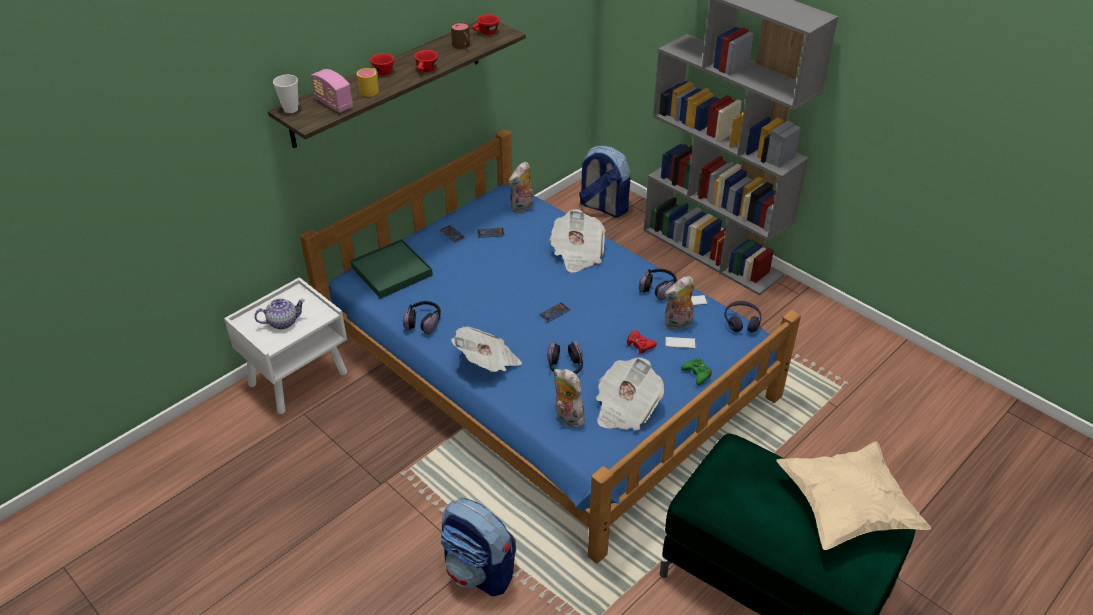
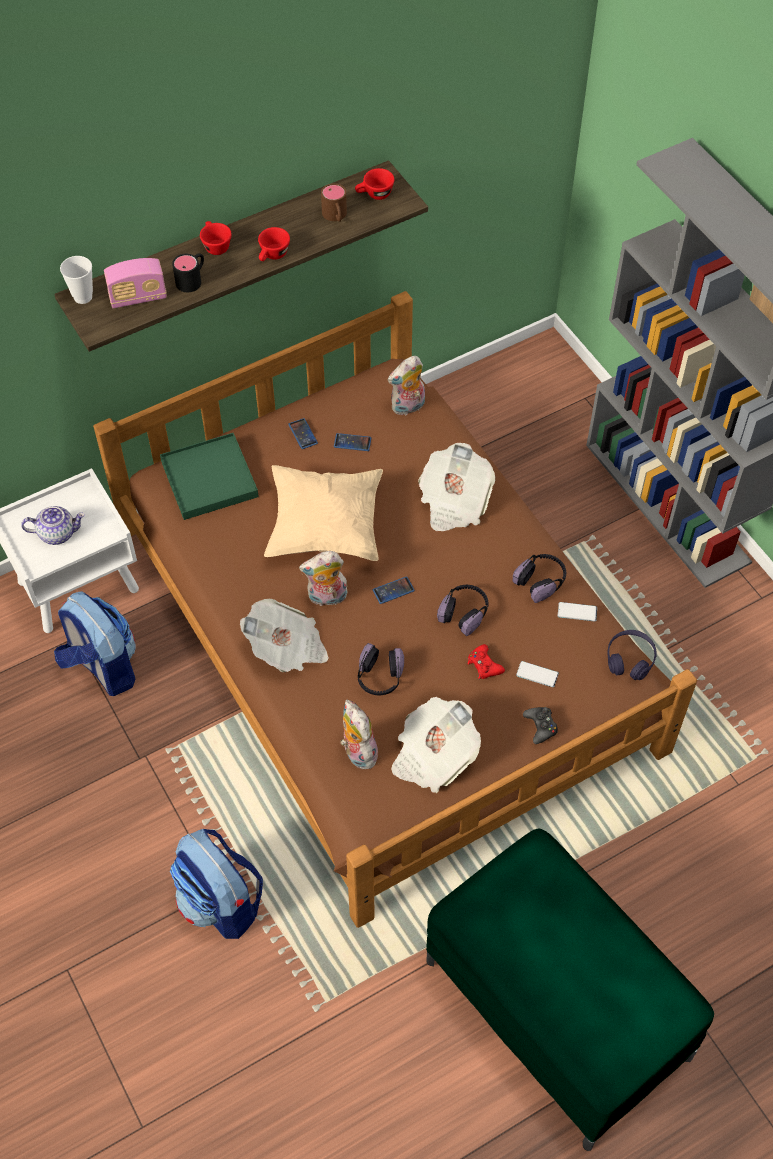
camera: 15 degrees right, 15 degrees up
blue bed [300,129,801,564] -> brown bed [93,291,697,928]
radio [311,69,353,113] -> radio turned 75 degrees counterclockwise [104,258,167,309]
yellow mug [357,68,379,97] -> black mug [172,253,204,292]
headphones [403,301,441,335] -> headphones moved to [437,585,489,636]
backpack [579,145,630,217] -> backpack moved to [54,591,136,696]
plush toy [664,276,695,330] -> plush toy moved to [299,551,348,606]
green game controller [681,358,712,385] -> black game controller [523,707,558,744]
beige pillow [776,442,931,550] -> beige pillow moved to [264,465,383,561]

